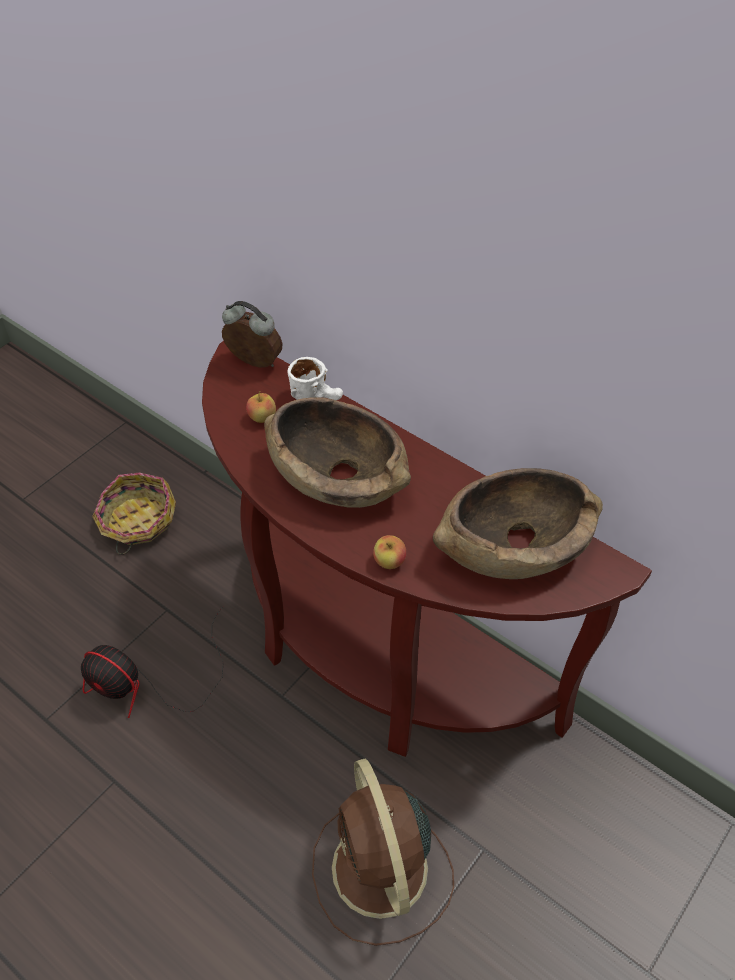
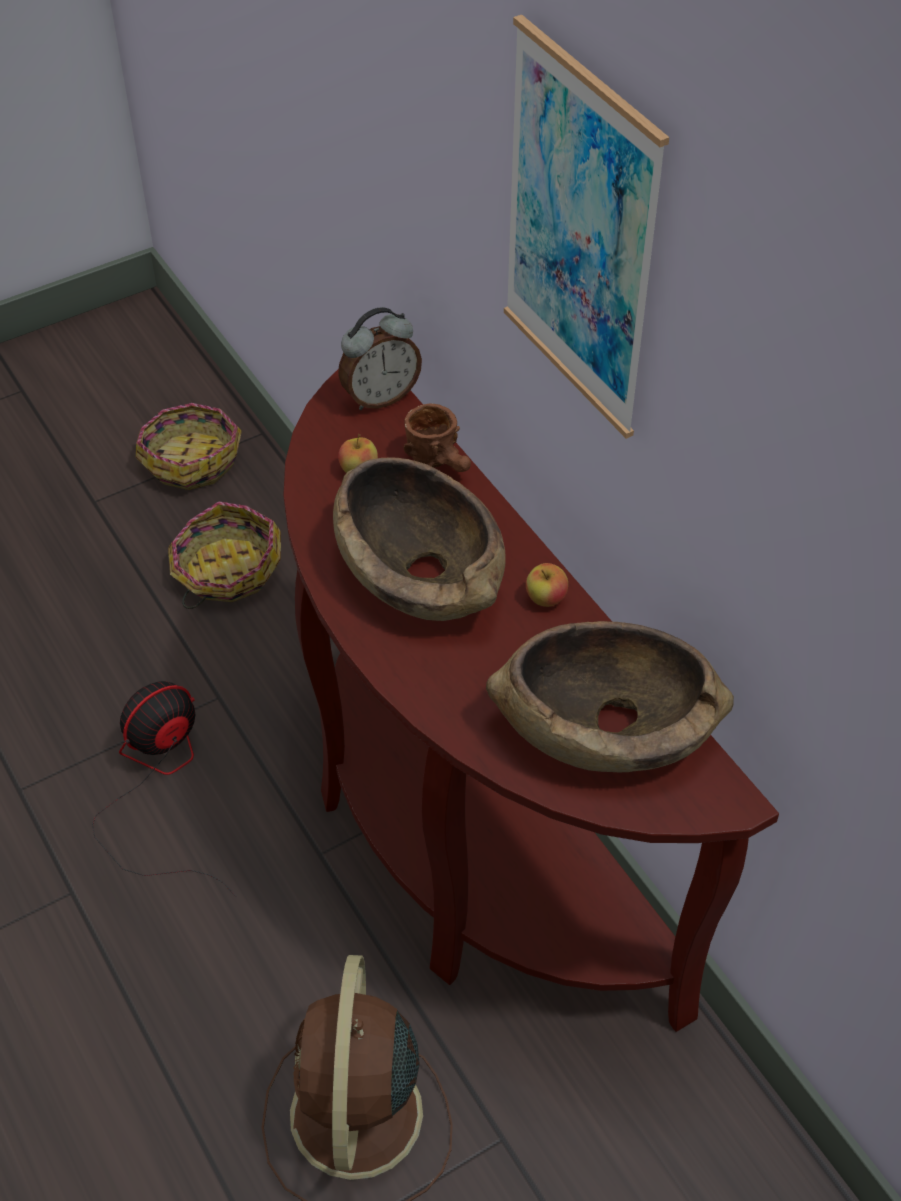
camera: 20 degrees right, 0 degrees up
fan [81,606,224,718] -> fan turned 90 degrees clockwise [92,681,237,897]
alarm clock [222,301,282,368] -> alarm clock turned 105 degrees clockwise [338,307,422,410]
white mug [288,357,343,400] -> brown mug [404,404,471,472]
apple [373,535,406,569] -> apple moved to [526,563,568,607]
none -> basket [136,403,242,490]
none -> picture [504,15,669,439]

